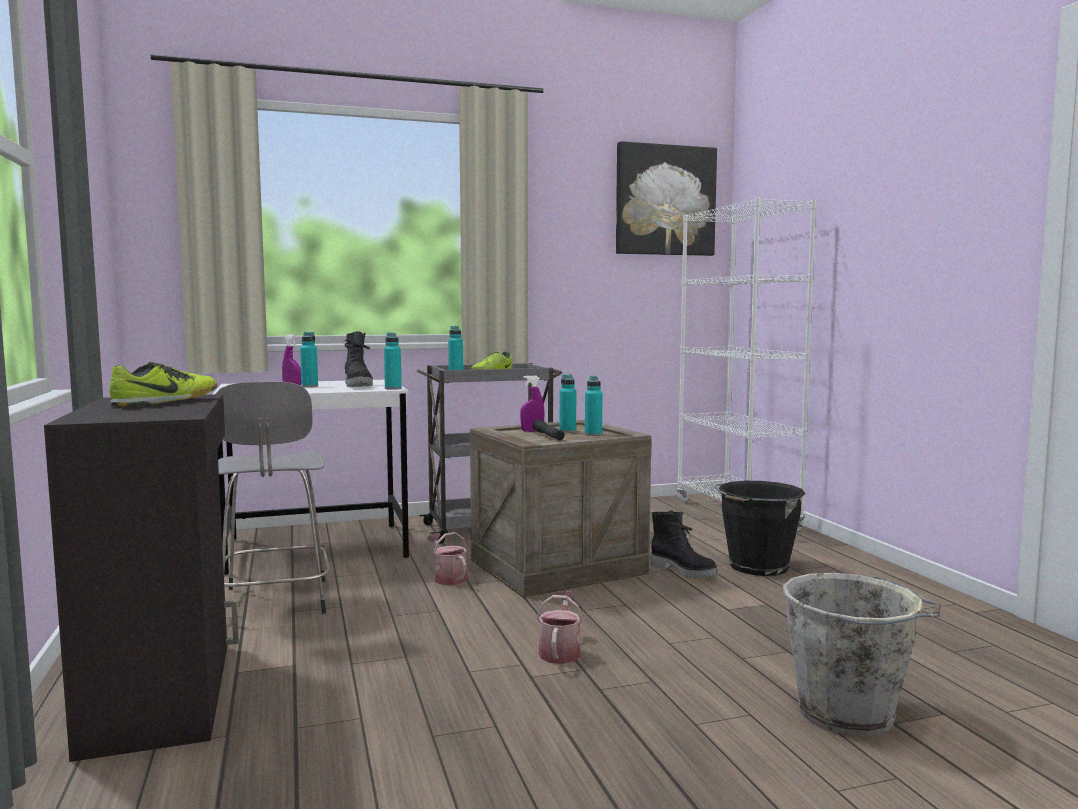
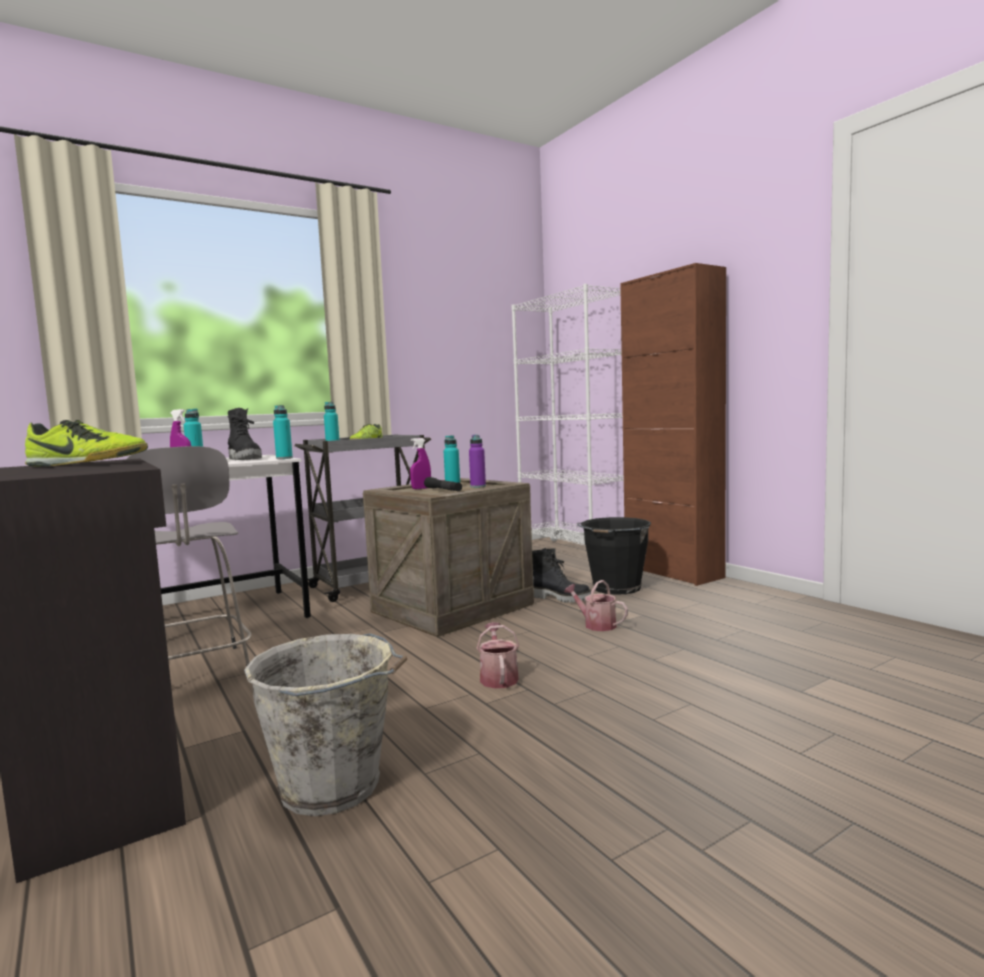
camera: 15 degrees left, 0 degrees up
shoe [110,362,217,407] -> shoe turned 75 degrees clockwise [25,420,148,467]
watering can [427,532,467,585] -> watering can moved to [564,580,628,631]
turquoise bottle [585,376,603,436] -> purple bottle [469,435,486,488]
picture [616,141,717,256] -> none
grey bucket [783,573,941,737] -> grey bucket moved to [244,633,407,816]
none -> brown cabinet [620,263,726,586]

